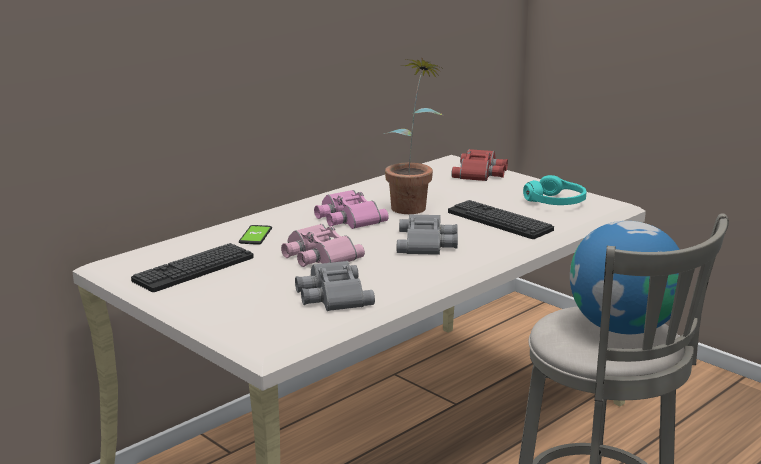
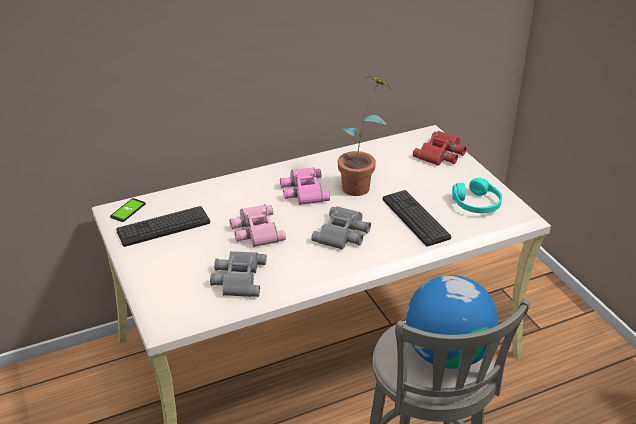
camera: 20 degrees right, 15 degrees up
phone [239,225,272,245] -> phone moved to [110,198,146,222]

